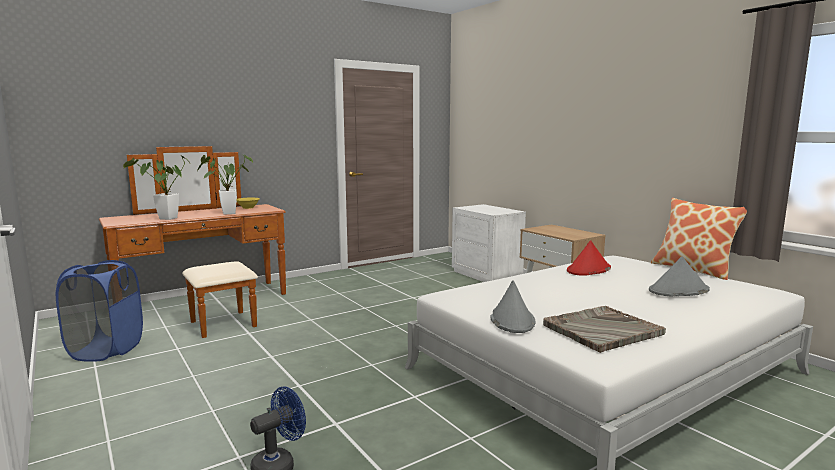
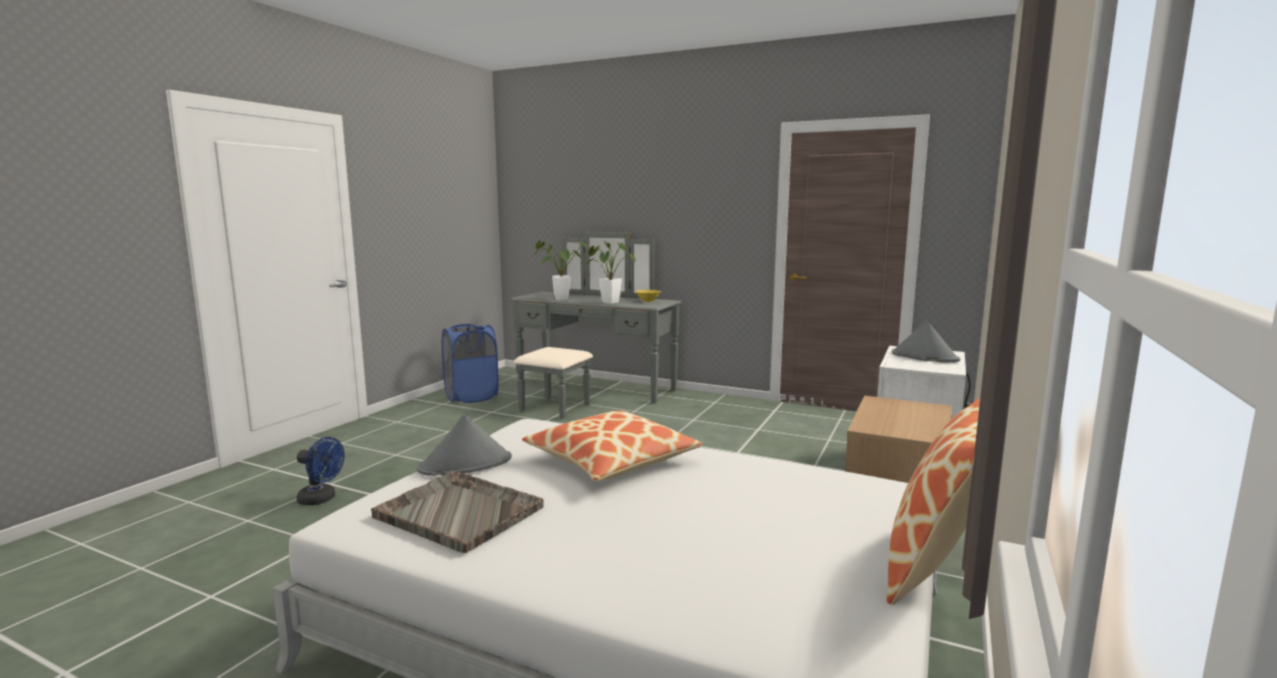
camera: 60 degrees right, 0 degrees up
brown dresser [99,146,286,338] -> grey dresser [511,232,681,419]
red hat [567,240,611,276] -> none
grey hat [649,256,710,296] -> grey hat moved to [892,321,960,362]
none -> pillow [522,411,703,482]

